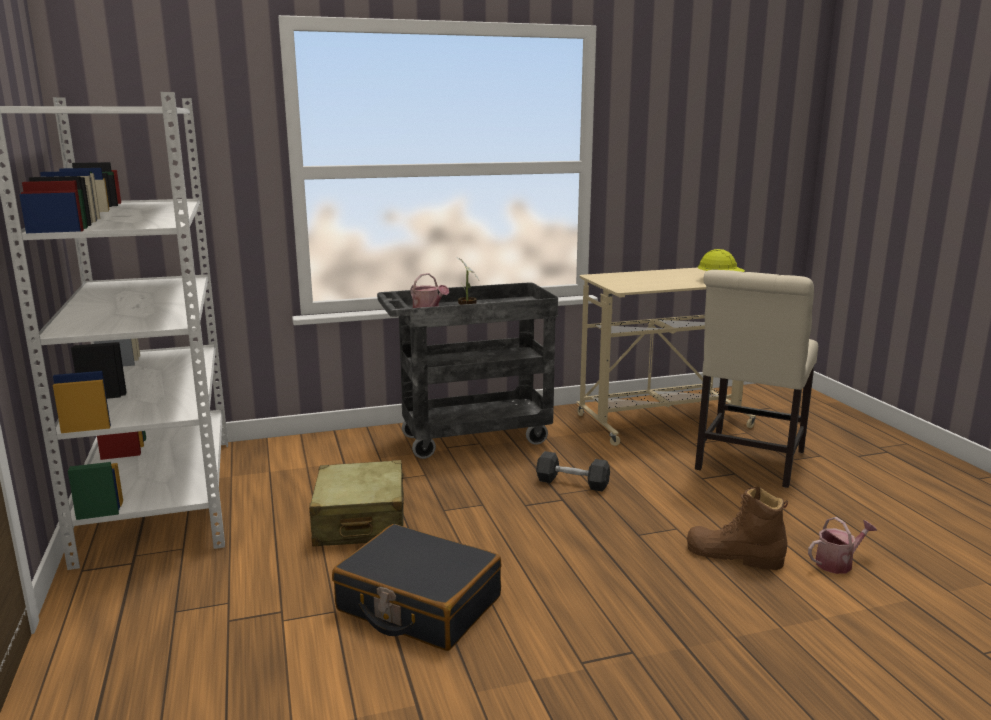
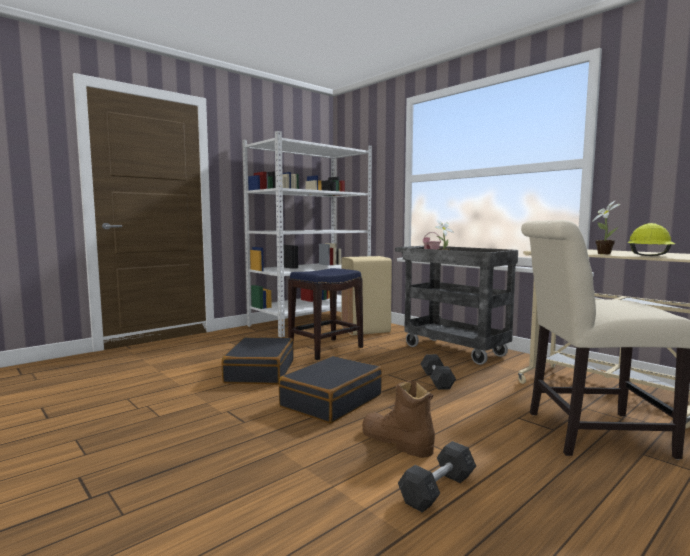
camera: 65 degrees right, 10 degrees down
beige suitcase [309,460,404,546] -> stool [288,268,363,360]
brown boot [687,486,788,570] -> brown boot turned 45 degrees counterclockwise [362,381,435,458]
watering can [808,517,877,574] -> grey dumbbell [398,441,476,512]
none -> black suitcase [279,356,382,424]
none -> beige trash can [341,256,392,335]
none -> potted plant [592,201,621,254]

